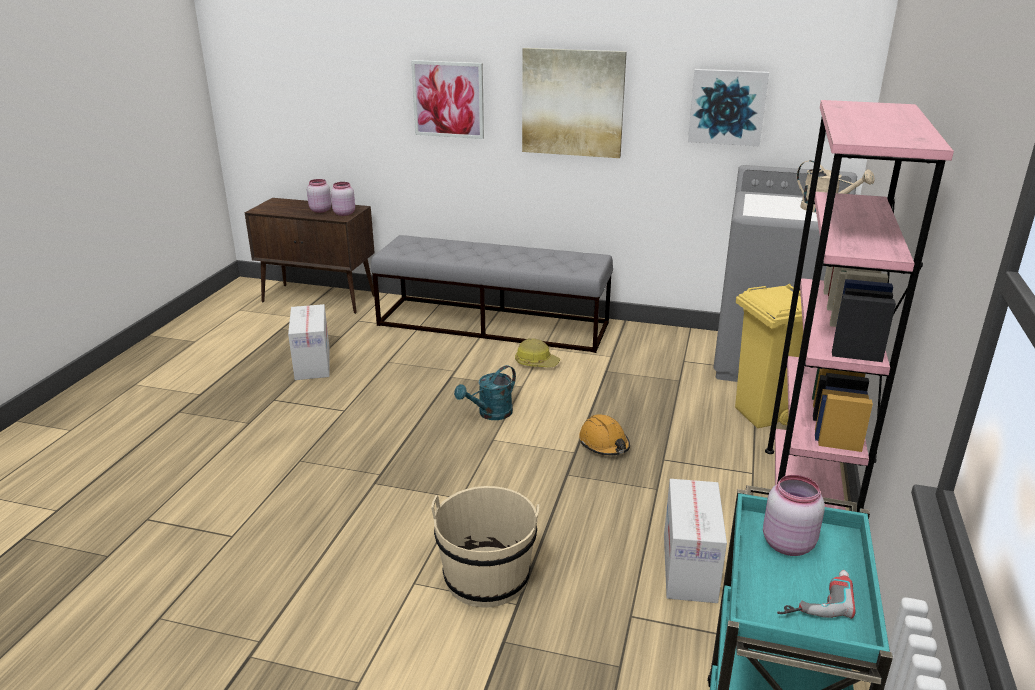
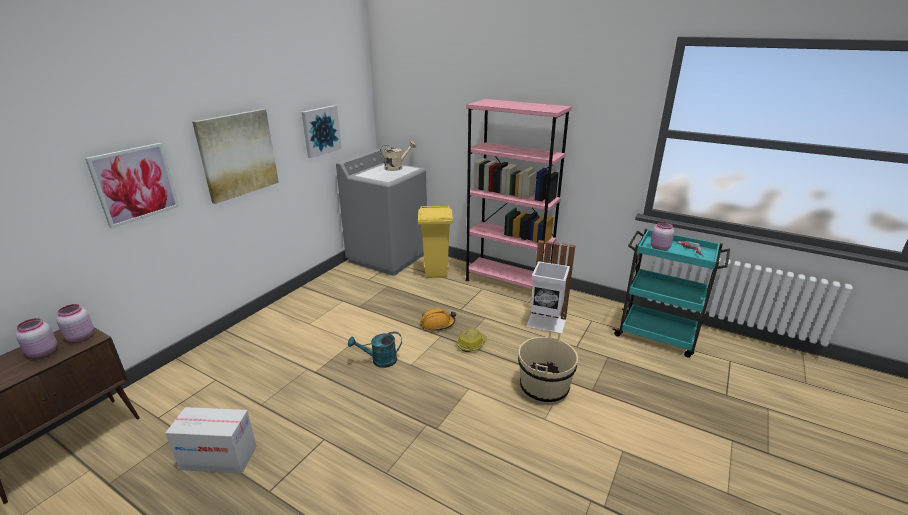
camera: 75 degrees left, 0 degrees up
grey bench [371,235,613,353] -> none
turquoise watering can [454,365,516,420] -> turquoise watering can turned 105 degrees clockwise [348,331,402,368]
hard hat [515,338,560,368] -> hard hat moved to [457,328,487,352]
cardboard box [664,479,727,603] -> white trash can [526,240,575,334]

